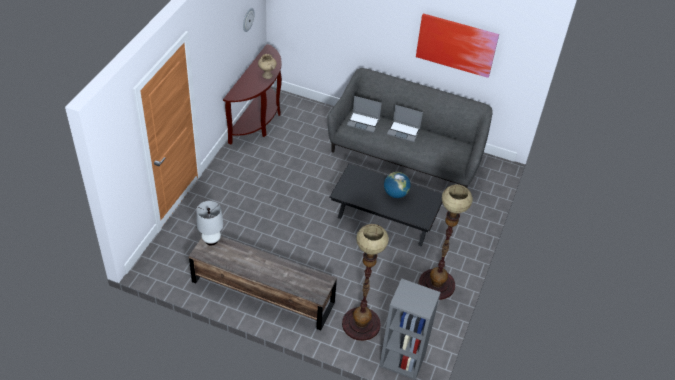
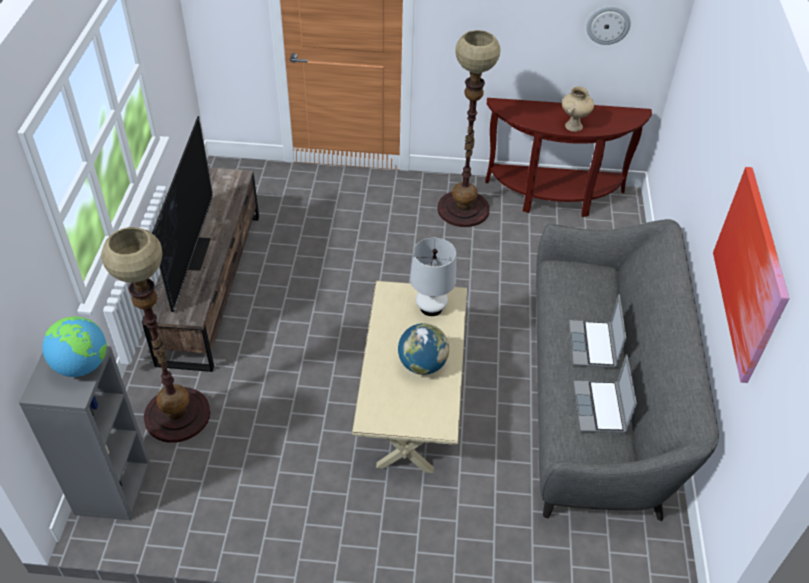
camera: 75 degrees right, 0 degrees up
white table lamp [196,201,224,246] -> white table lamp moved to [410,238,456,316]
black coffee table [329,164,442,246] -> beige coffee table [352,281,467,473]
laptop [347,96,382,133] -> laptop moved to [574,354,637,433]
floor lamp [419,184,473,300] -> floor lamp moved to [437,30,501,227]
none -> globe [42,316,107,377]
none -> television [152,116,213,312]

